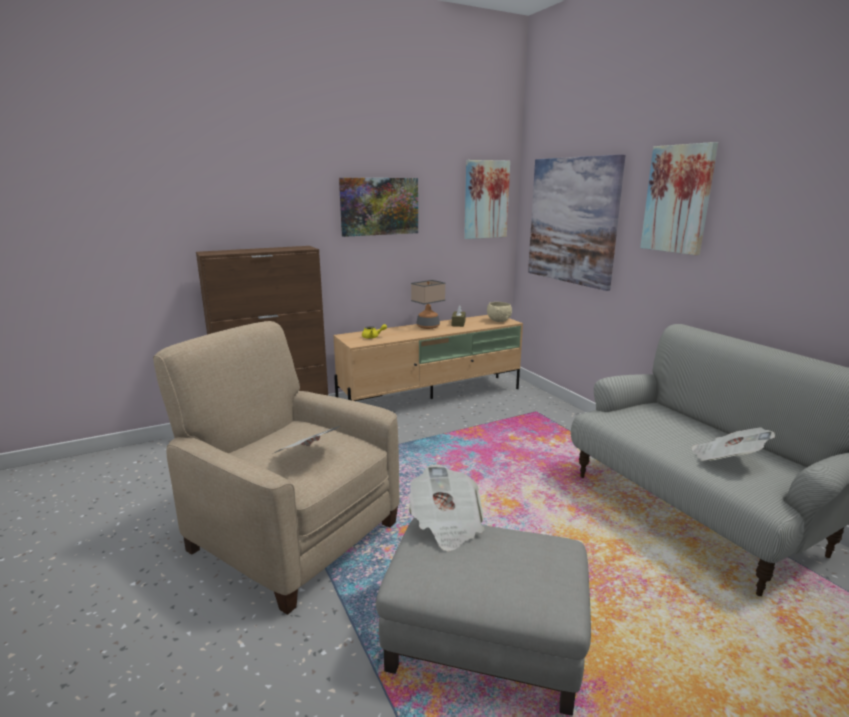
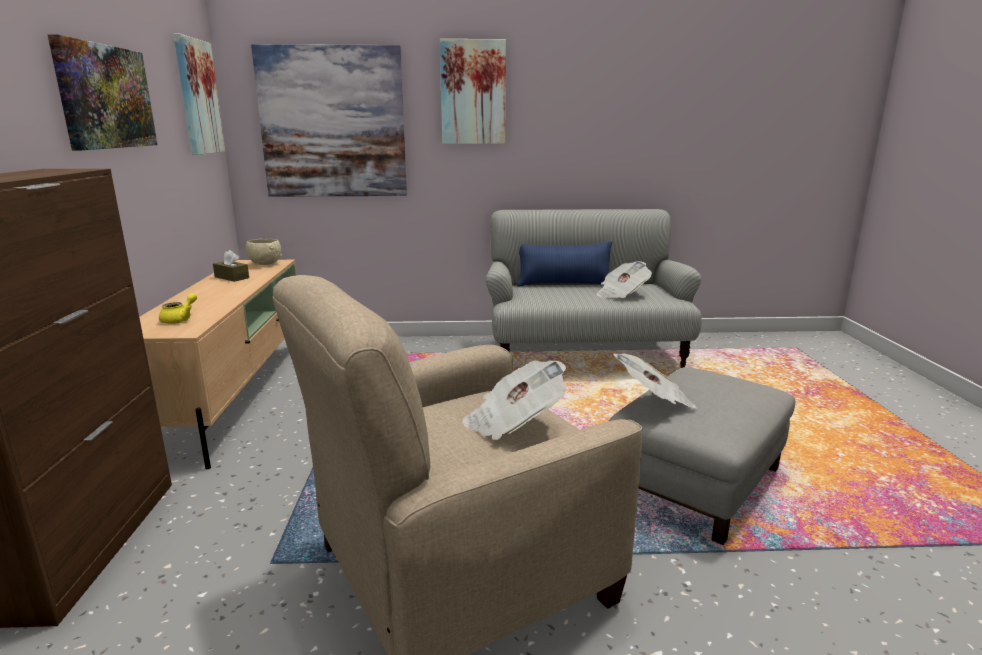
camera: 65 degrees left, 0 degrees up
table lamp [411,280,445,329] -> none
none -> blue pillow [517,241,612,287]

